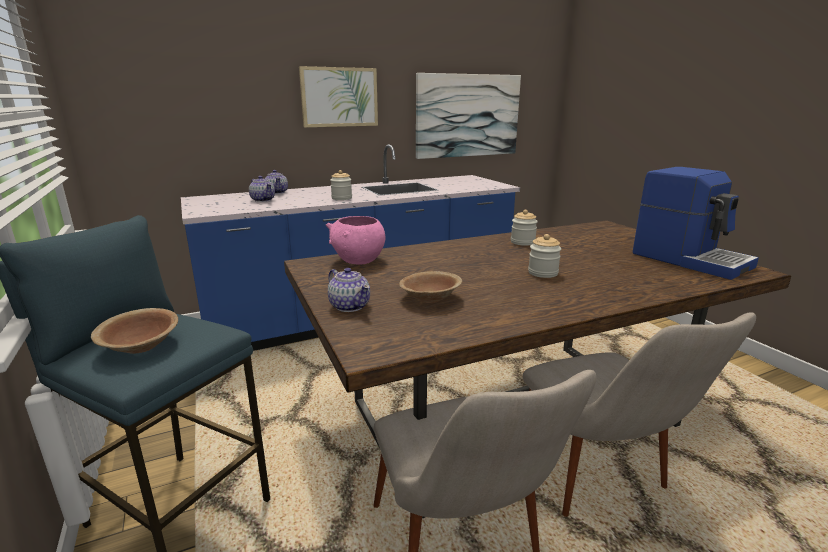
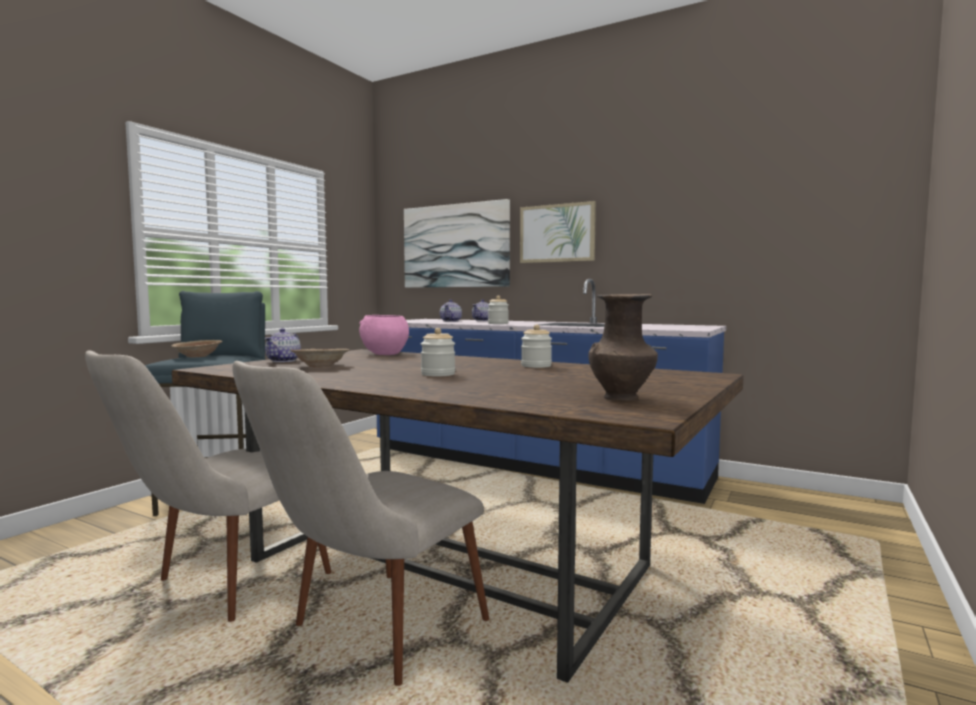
camera: 55 degrees right, 15 degrees down
picture [416,73,521,159] -> picture moved to [404,199,510,288]
coffee machine [632,167,759,280] -> brown vase [588,294,658,401]

